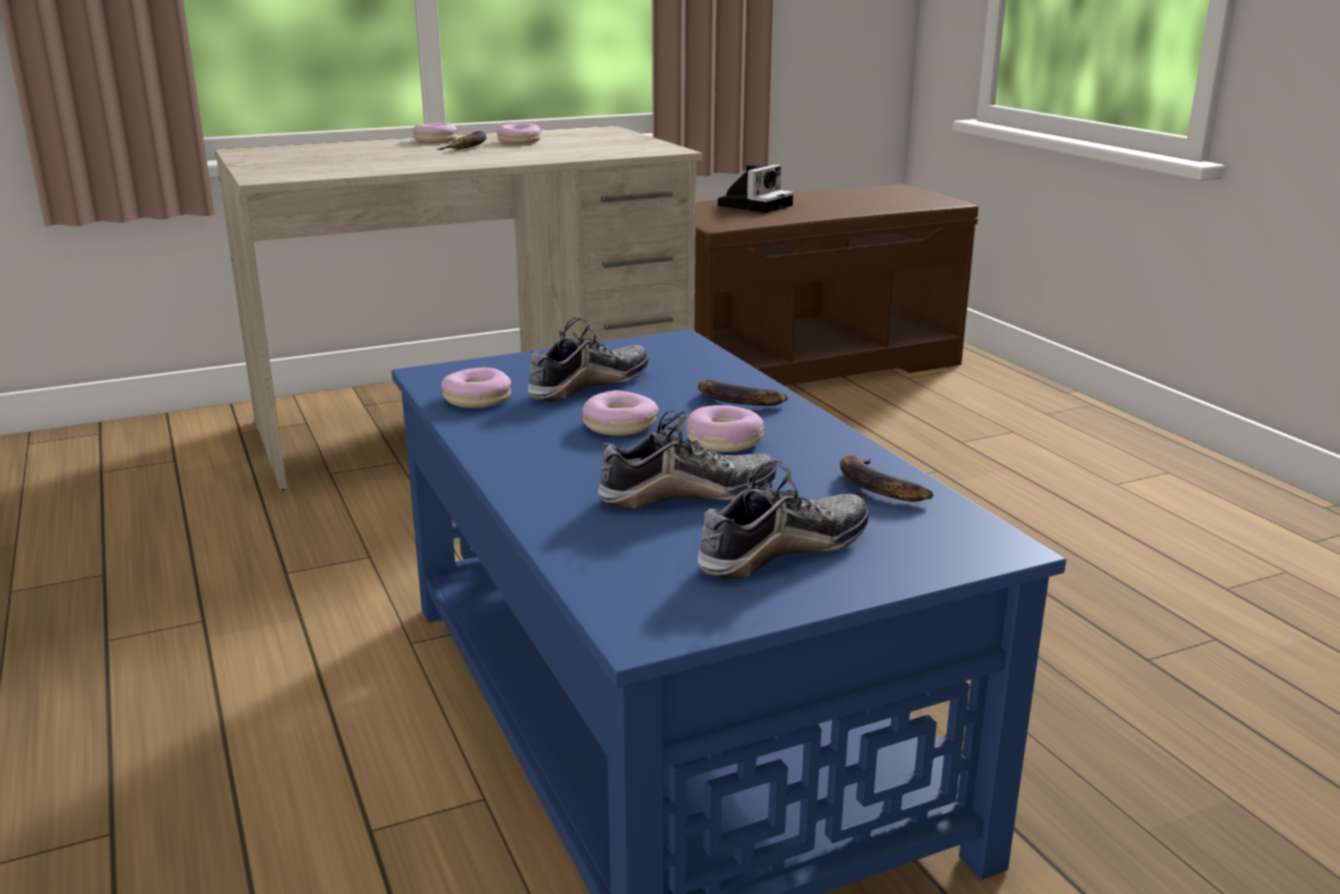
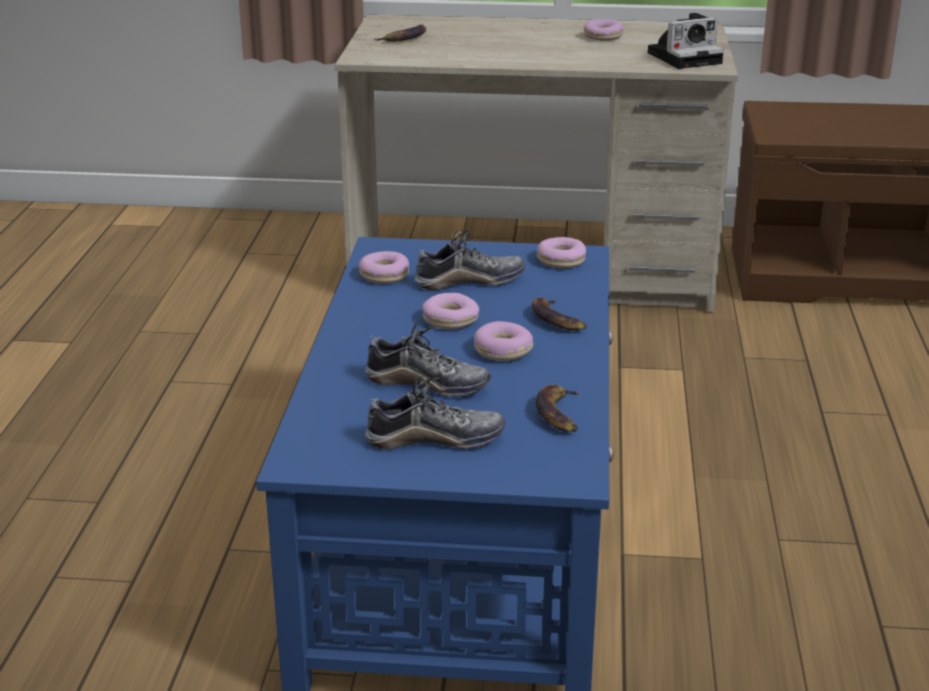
camera: 30 degrees right, 5 degrees up
donut [413,122,457,143] -> donut moved to [537,237,586,268]
banana [437,131,487,150] -> banana moved to [375,24,426,42]
camera [718,164,793,213] -> camera moved to [648,13,724,69]

